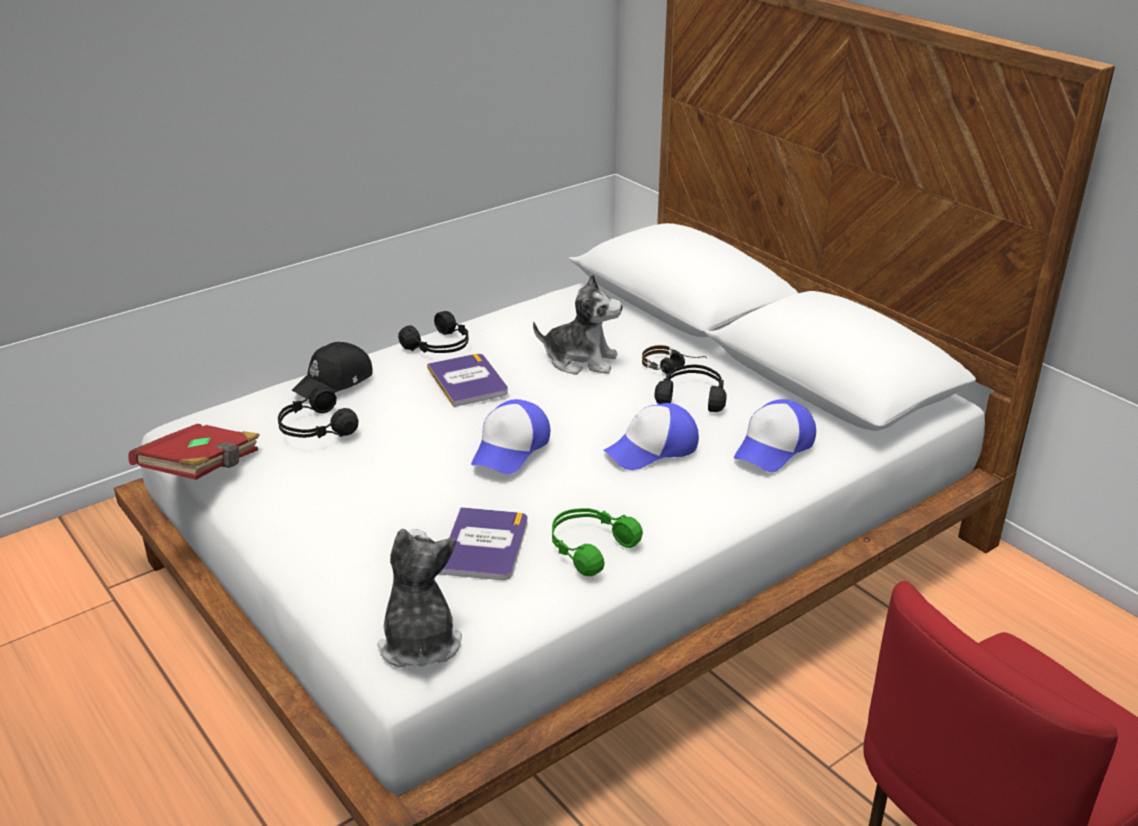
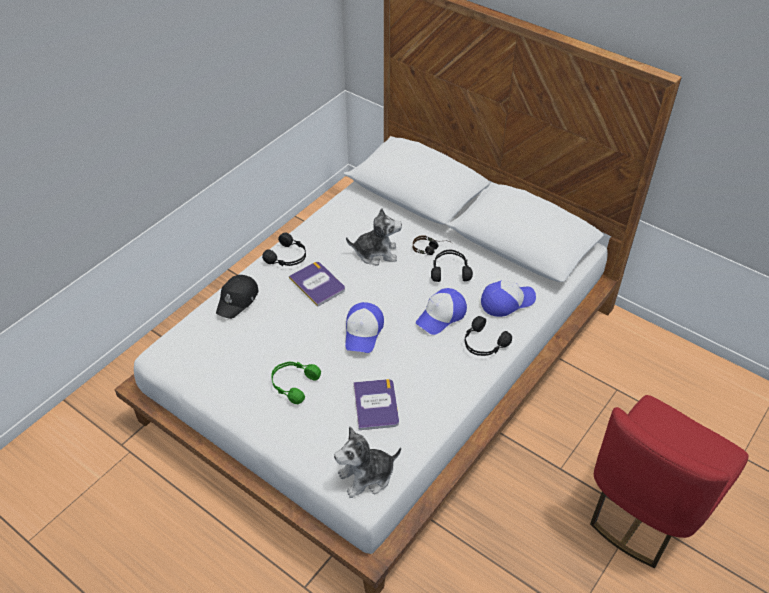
camera: 15 degrees left, 15 degrees up
red book [128,424,260,480] -> none
black headphones [278,387,359,439] -> black headphones moved to [464,316,512,356]
plush toy [377,528,462,667] -> plush toy turned 90 degrees counterclockwise [334,426,401,498]
green headphones [552,508,643,576] -> green headphones moved to [271,362,321,404]
cap [734,399,816,472] -> cap turned 135 degrees counterclockwise [481,280,536,317]

